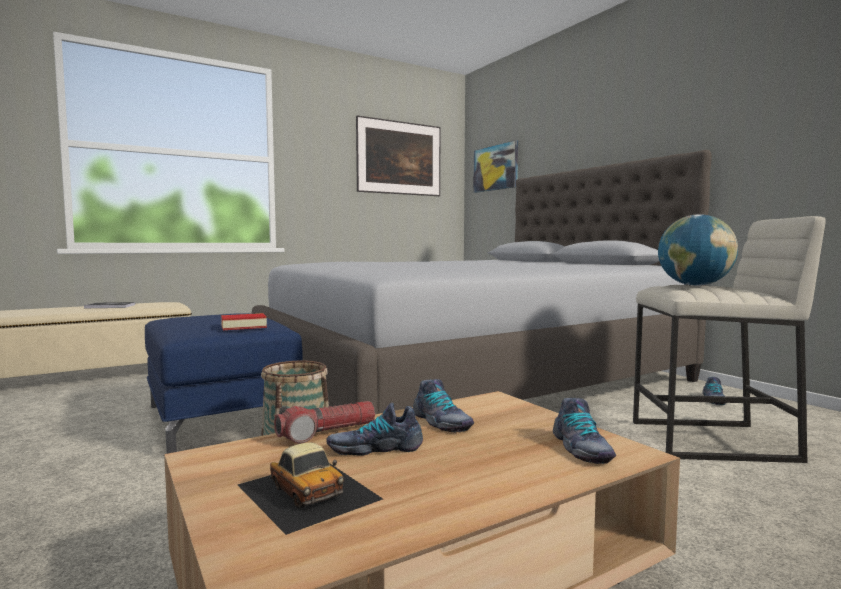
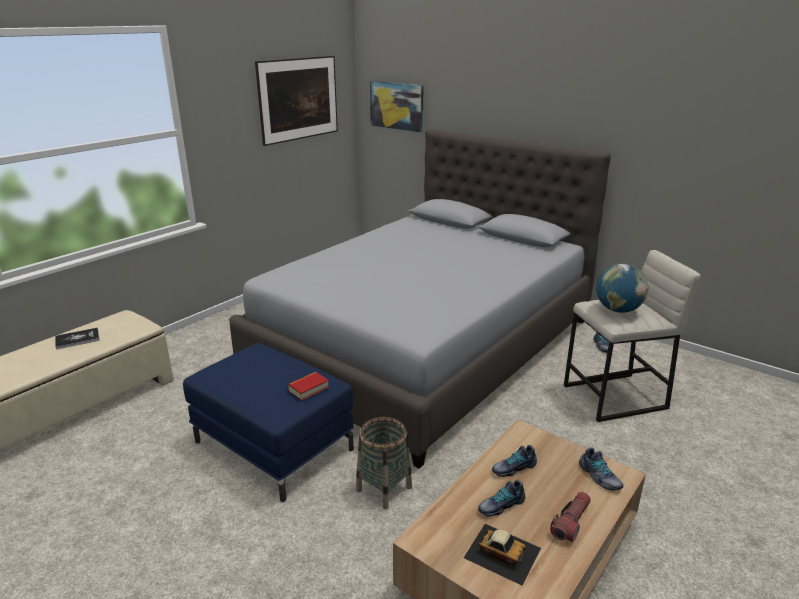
camera: 20 degrees left, 20 degrees up
flashlight [274,401,375,444] -> flashlight moved to [550,492,591,542]
shoe [413,379,474,432] -> shoe turned 120 degrees clockwise [492,445,537,477]

